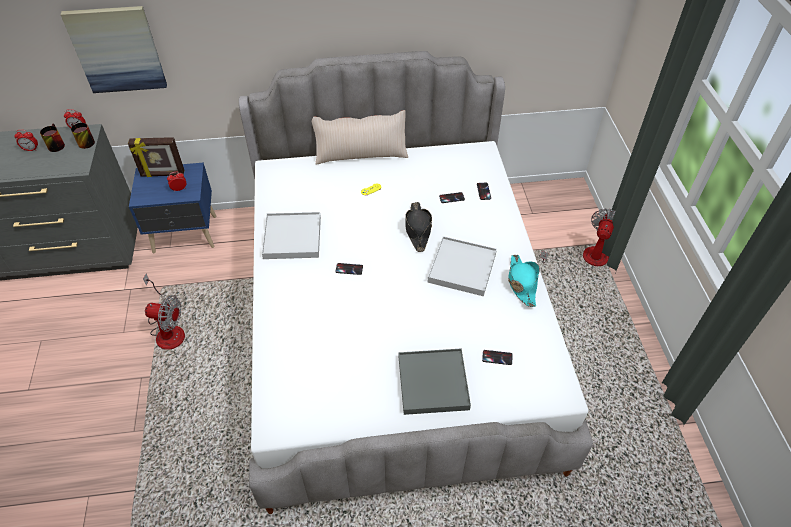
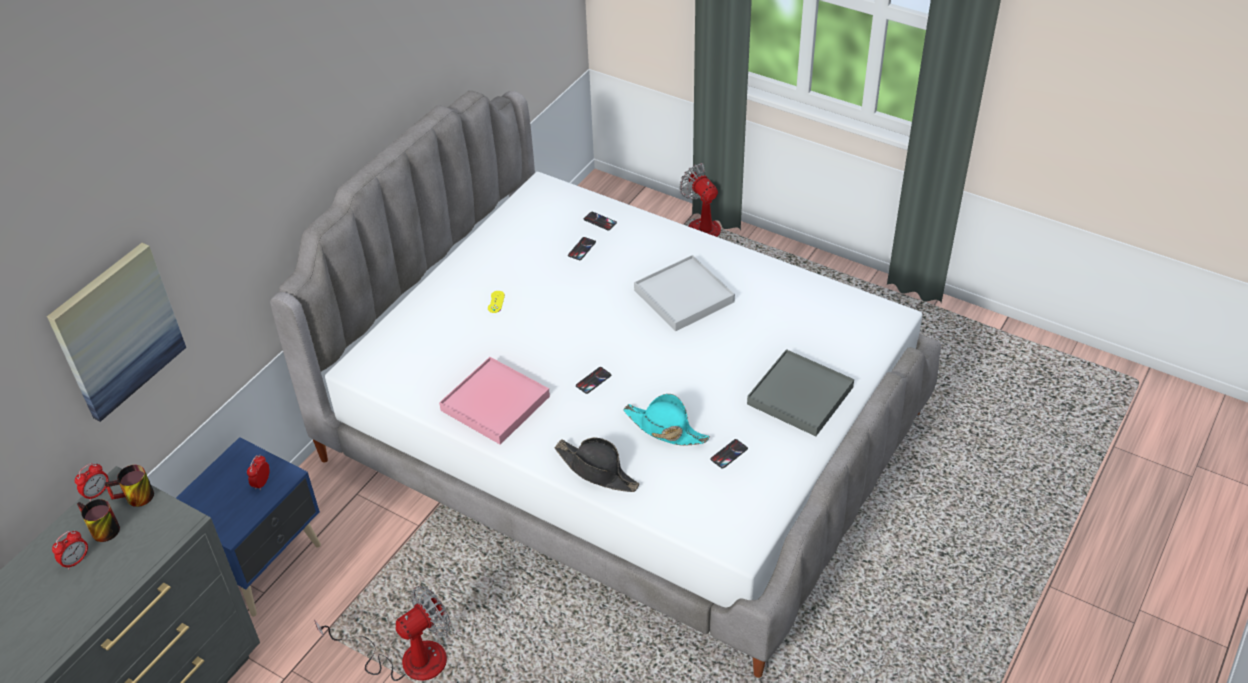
camera: 50 degrees left, 5 degrees down
picture frame [128,137,185,177] -> none
white tray [262,212,321,259] -> pink tray [439,357,550,444]
beige pillow [312,110,408,165] -> none
black hat [405,202,432,252] -> black hat moved to [555,437,640,492]
phone [482,350,512,365] -> phone moved to [710,439,748,469]
turquoise hat [508,255,540,307] -> turquoise hat moved to [623,394,710,446]

